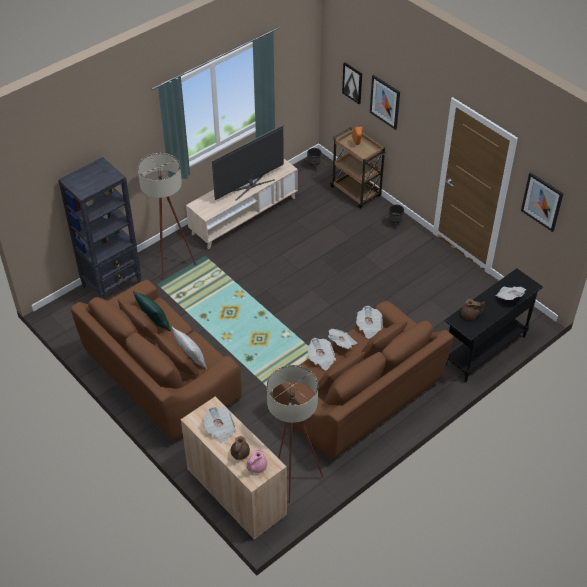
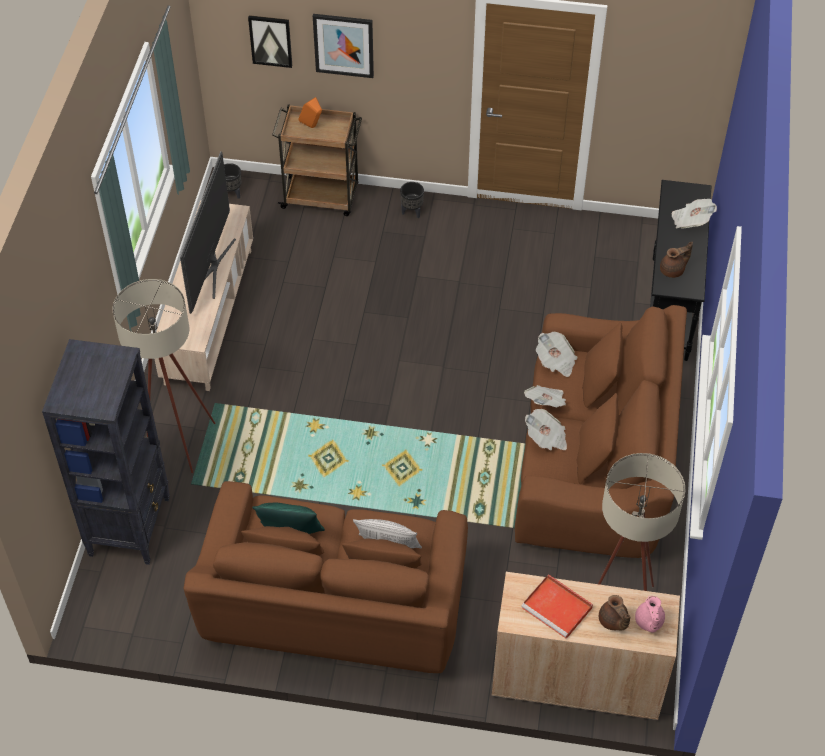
camera: 40 degrees left, 5 degrees up
newspaper [203,406,236,443] -> red tray [521,574,593,639]
picture [521,172,564,232] -> none

